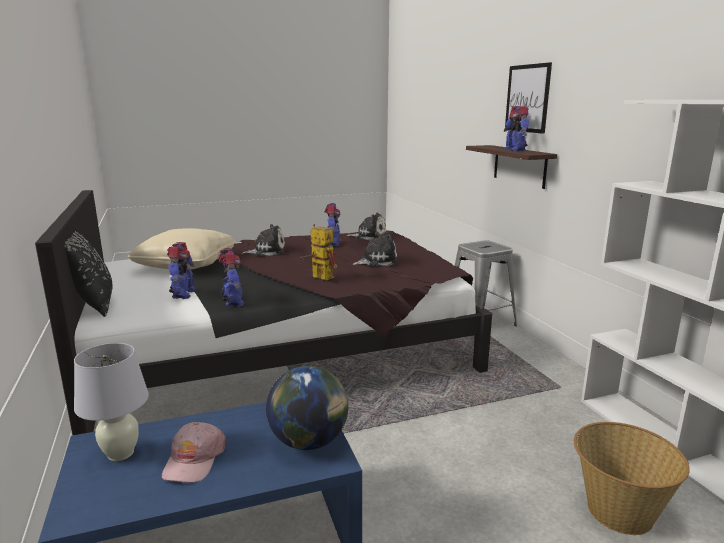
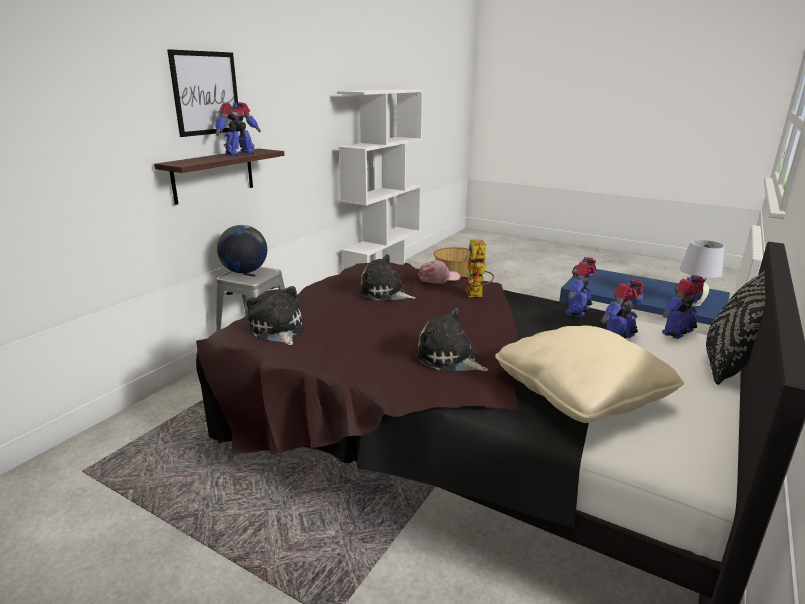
camera: 130 degrees left, 5 degrees up
pink cap [162,422,226,483] -> pink cap moved to [418,260,460,284]
globe [266,366,349,450] -> globe moved to [217,225,267,273]
toy robot [324,203,341,246] -> toy robot moved to [662,275,705,339]

